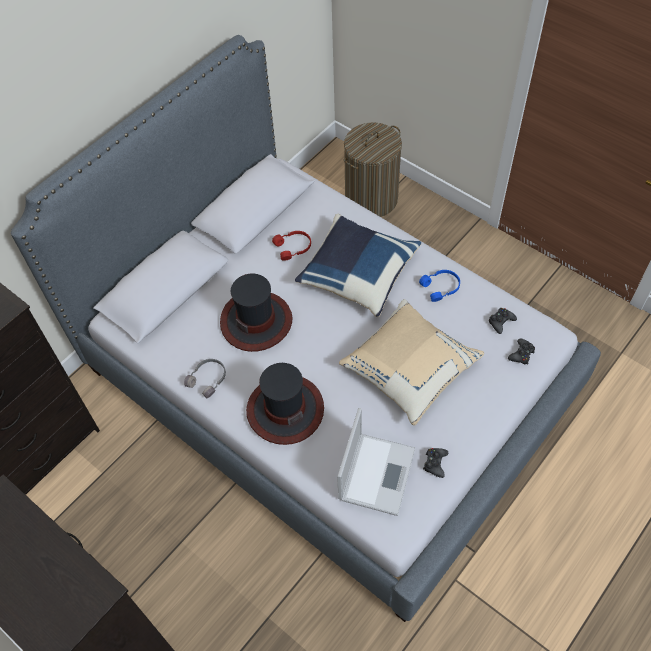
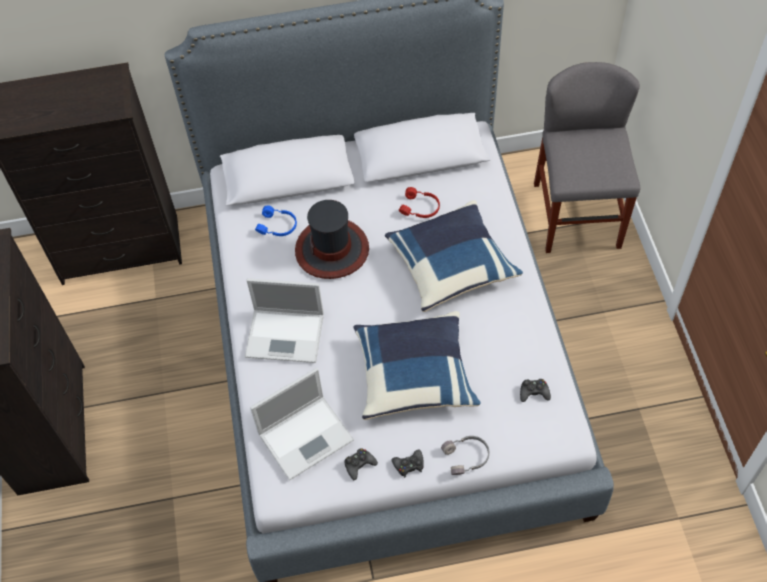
camera: 40 degrees right, 0 degrees up
grey headphones [184,359,226,398] -> grey headphones moved to [441,436,489,475]
hat [246,363,324,445] -> laptop [245,278,324,363]
beige pillow [339,299,484,426] -> blue pillow [353,311,481,420]
laundry basket [343,122,402,217] -> grey chair [534,62,640,253]
blue headphones [419,270,460,302] -> blue headphones moved to [255,205,297,236]
black game controller [508,338,535,364] -> black game controller moved to [392,450,424,478]

